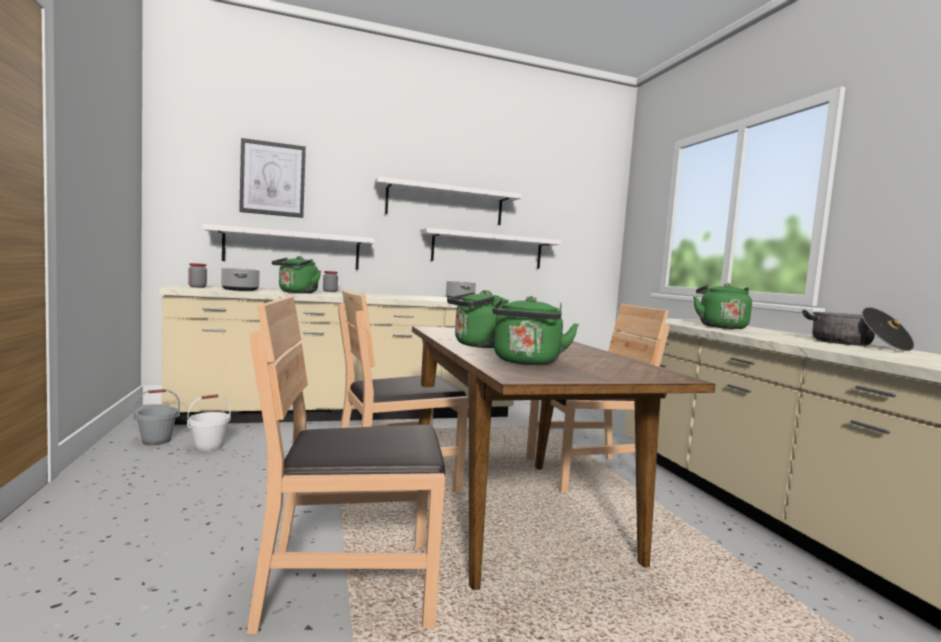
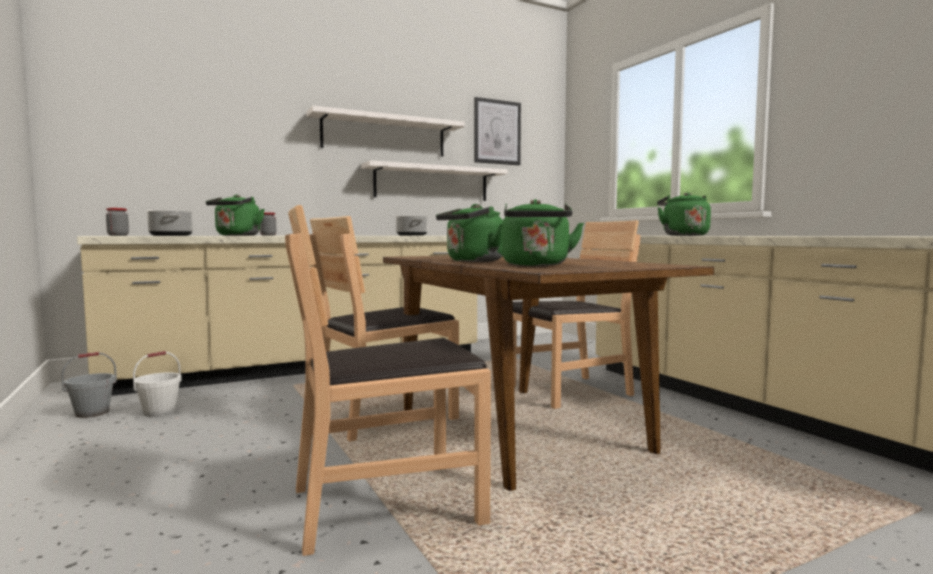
camera: 10 degrees left, 0 degrees up
white shelf [202,224,374,270] -> none
picture [239,138,306,218] -> picture moved to [474,97,521,165]
cooking pot [802,307,914,351] -> none

